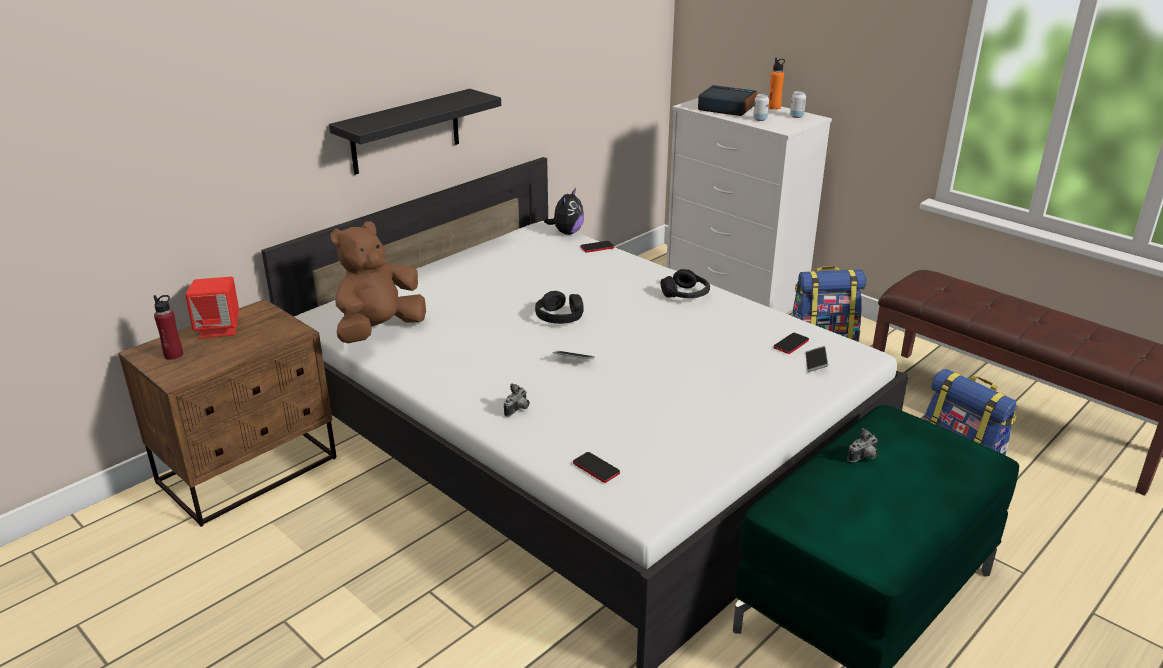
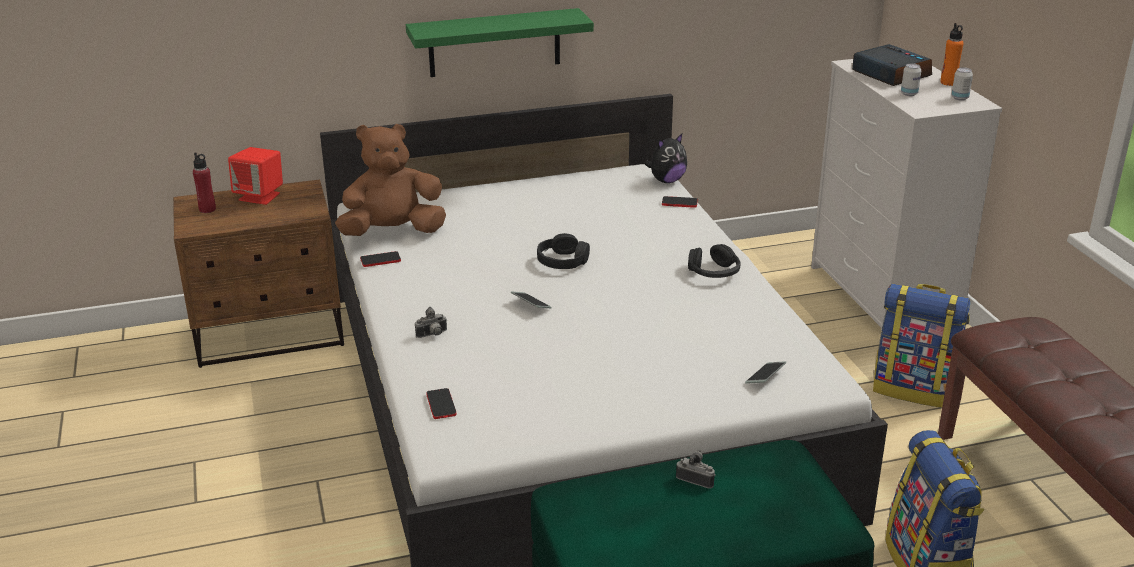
camera: 30 degrees right, 0 degrees up
black shelf [329,89,501,175] -> green shelf [406,8,594,77]
phone [774,333,809,354] -> phone moved to [360,251,401,267]
camera [847,428,878,462] -> camera turned 150 degrees counterclockwise [676,450,716,489]

